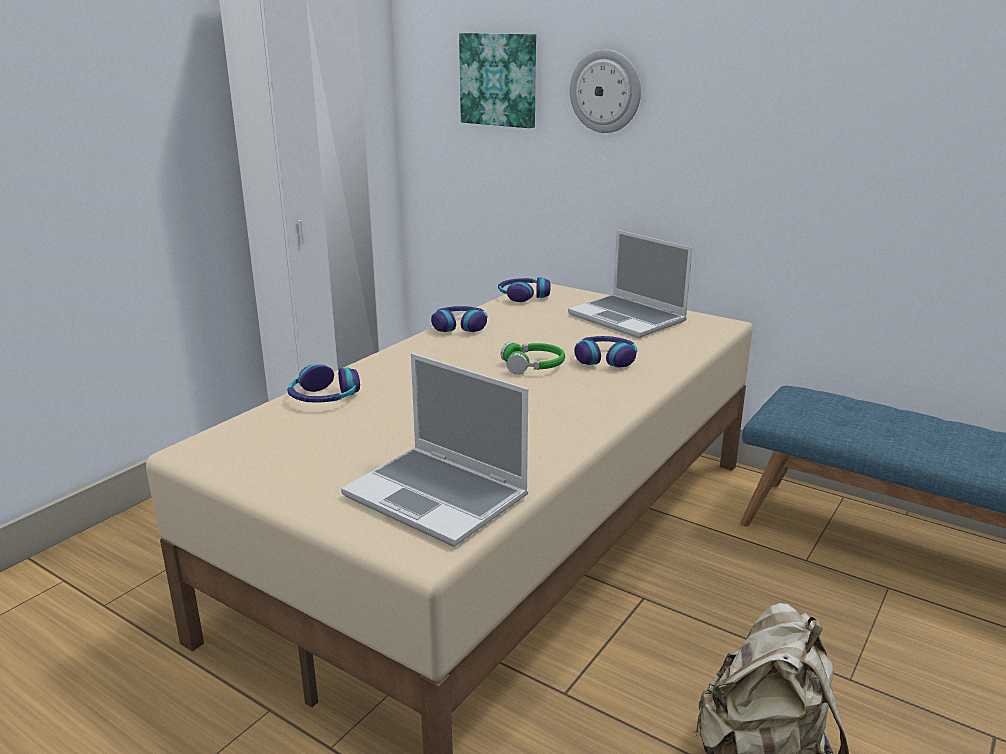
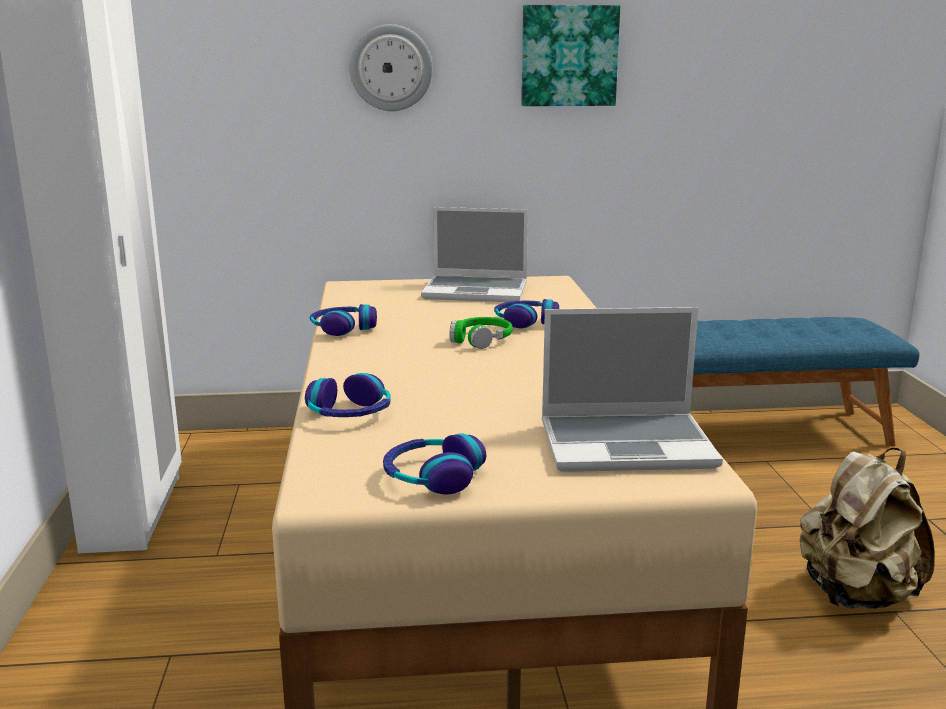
camera: 40 degrees left, 5 degrees down
picture [459,33,536,128] -> picture moved to [521,5,620,106]
headphones [498,277,550,302] -> headphones moved to [383,434,486,495]

